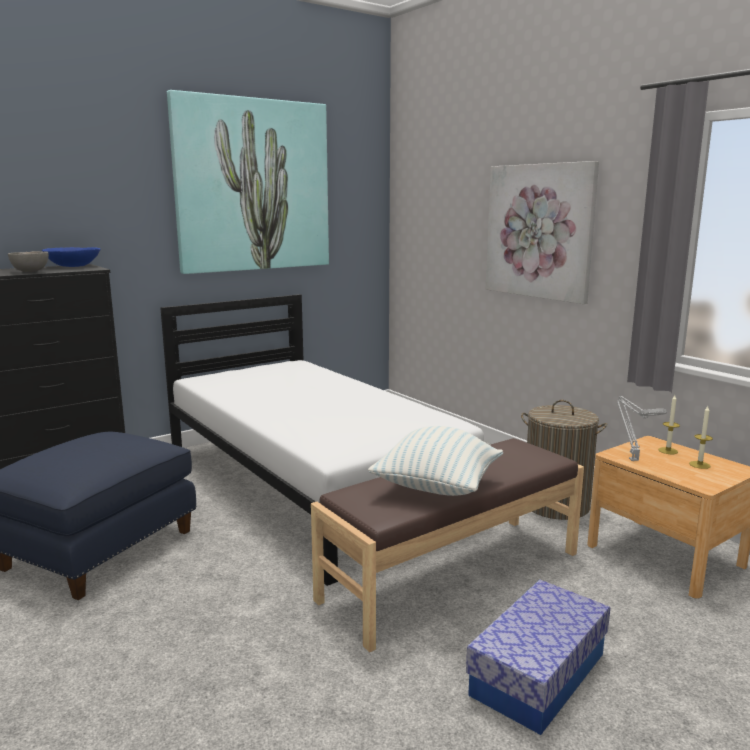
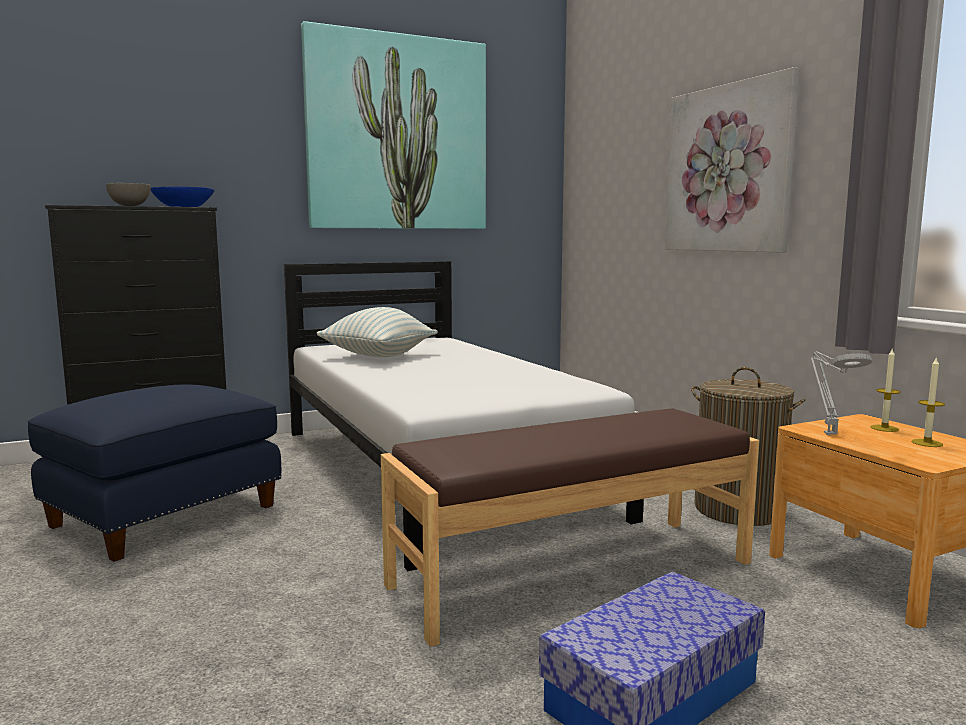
camera: 10 degrees right, 5 degrees down
pillow [368,426,503,496] -> pillow moved to [316,307,438,357]

